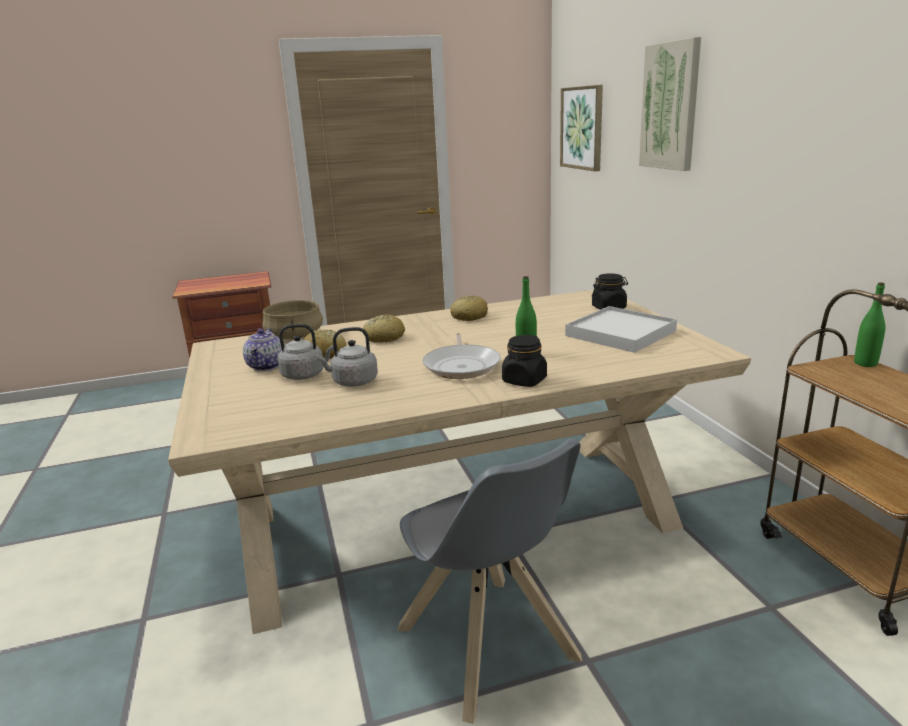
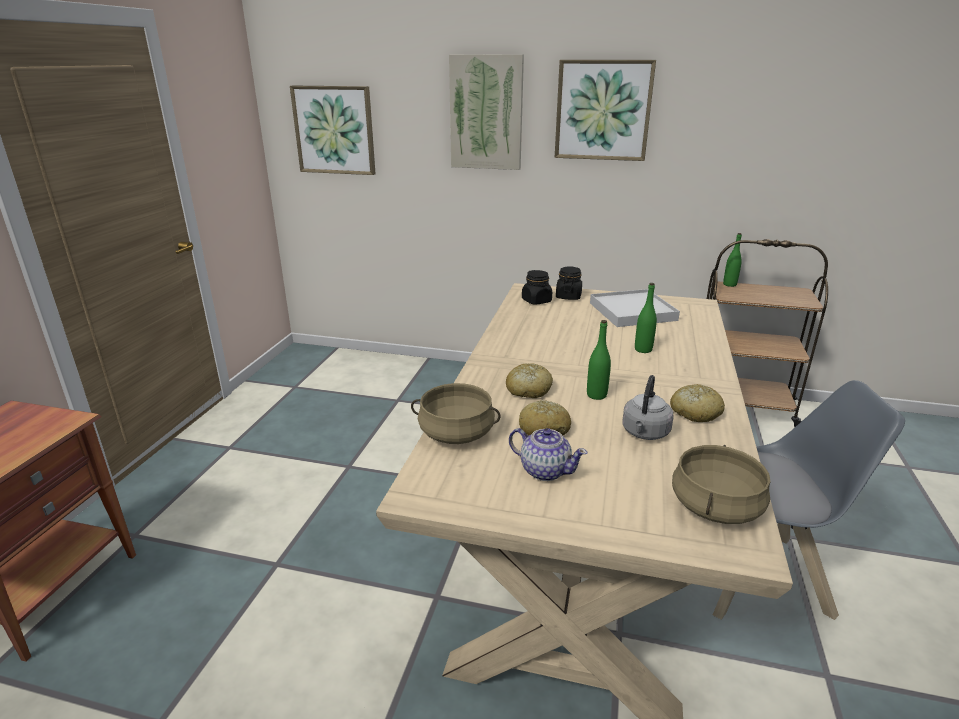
camera: 60 degrees left, 5 degrees up
grey kettle [277,324,334,380] -> none
frying pan [422,333,500,379] -> none
bread [450,296,488,321] -> bread moved to [670,384,725,422]
black jar [502,335,547,387] -> black jar moved to [522,270,552,305]
none -> picture [555,60,656,161]
none -> green bottle [587,320,611,400]
none -> beige cooking pot [672,445,771,524]

